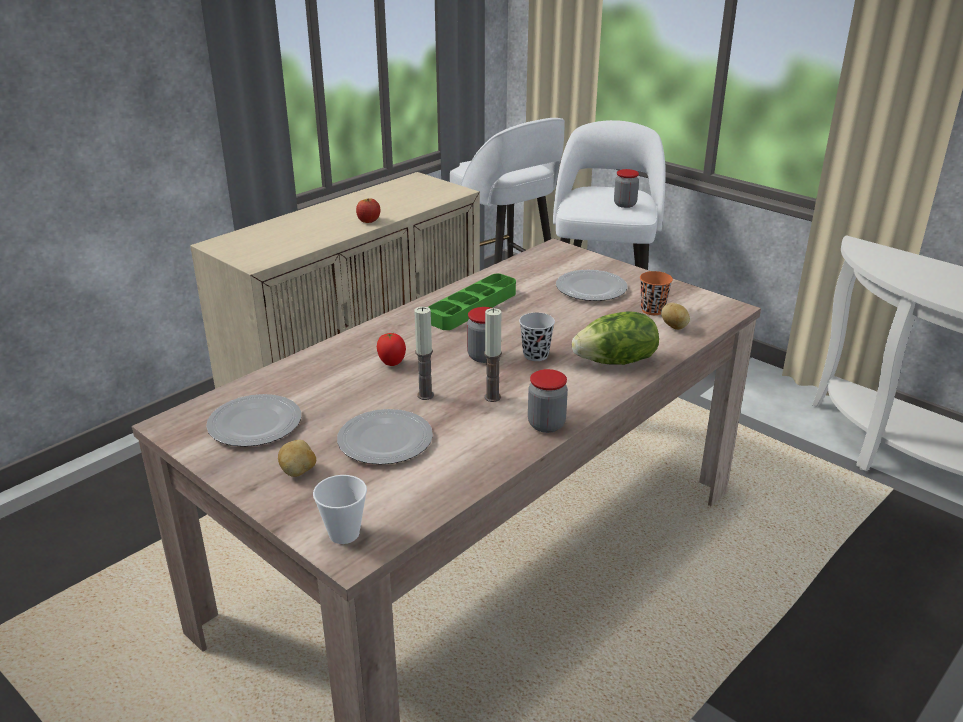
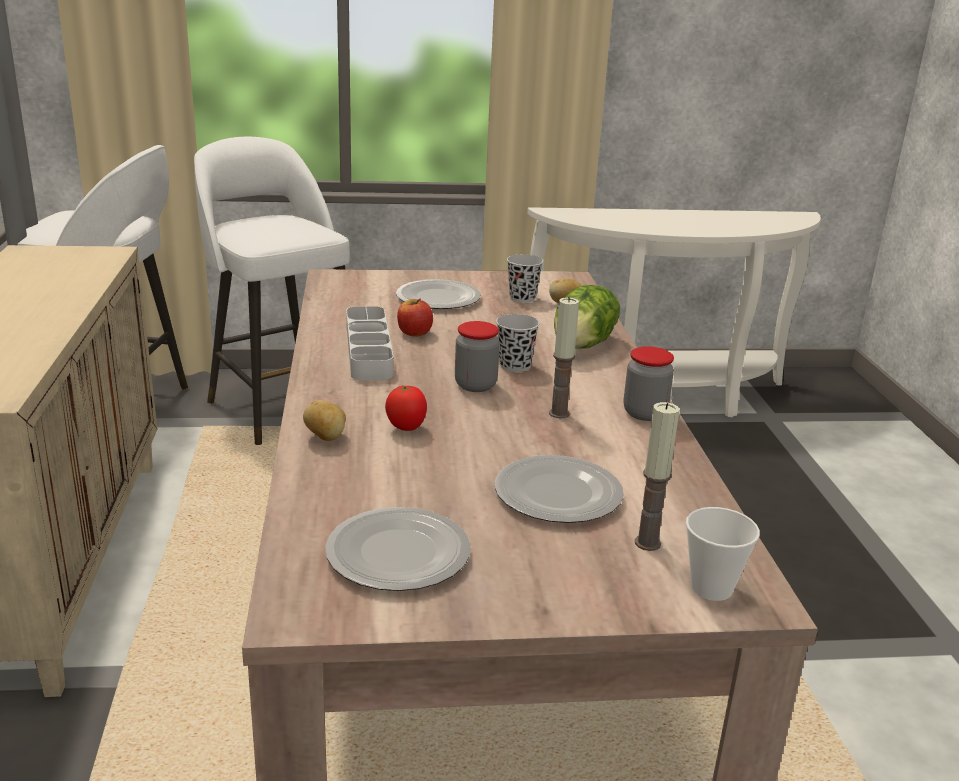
camera: 50 degrees left, 5 degrees down
potato [278,440,316,477] -> potato moved to [303,400,346,441]
apple [356,198,380,223] -> apple moved to [397,299,433,337]
candle [414,306,434,400] -> candle moved to [635,402,680,551]
green tray [428,274,516,330] -> grey tray [346,306,393,380]
jar [614,169,639,208] -> none
orange cup [640,271,673,315] -> black cup [507,254,543,303]

